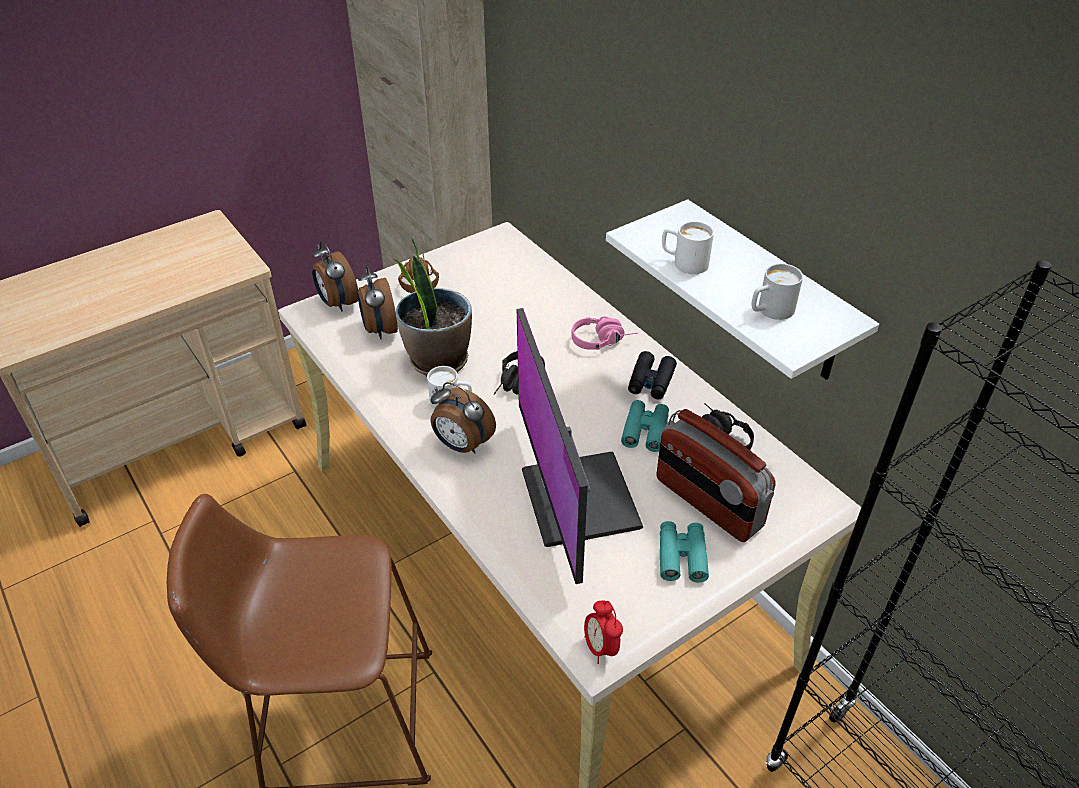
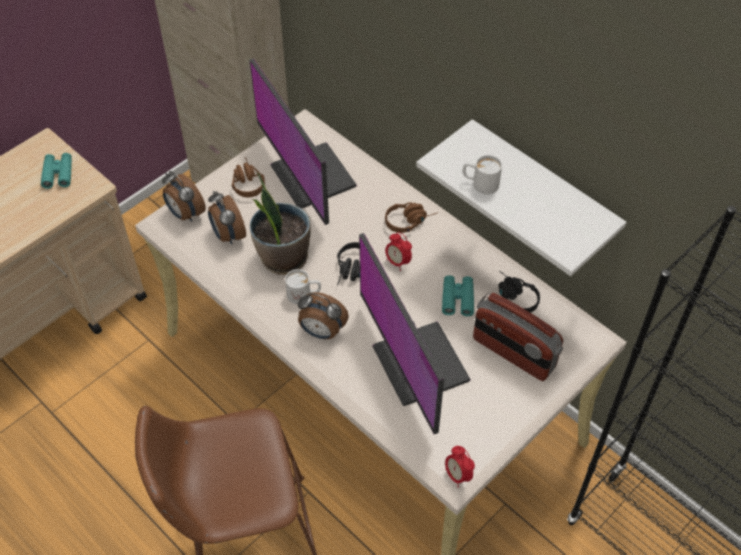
camera: 10 degrees left, 10 degrees up
pink headphones [571,316,638,350] -> brown headphones [385,202,438,233]
black binoculars [628,351,677,399] -> none
turquoise binoculars [660,521,709,582] -> turquoise binoculars moved to [41,153,72,189]
white mug [751,263,803,320] -> none
none -> monitor [250,58,357,225]
none -> alarm clock [385,232,412,271]

